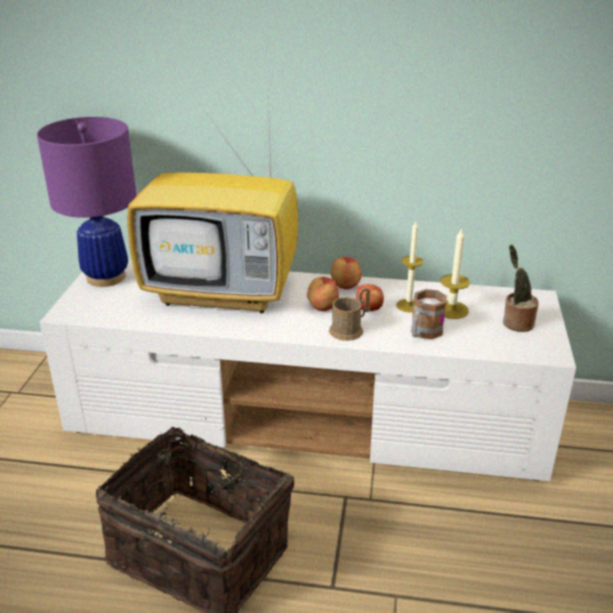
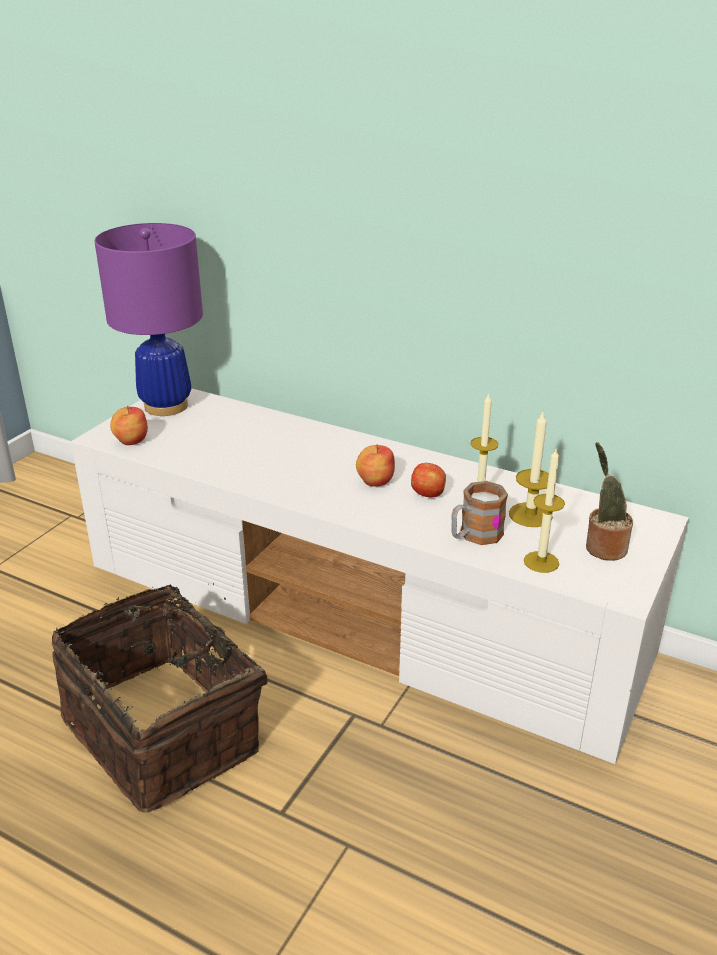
camera: 20 degrees right, 0 degrees up
television [127,100,298,313] -> none
brown mug [329,288,370,341] -> none
apple [331,256,362,289] -> apple moved to [110,406,148,445]
none -> candle [524,449,565,573]

